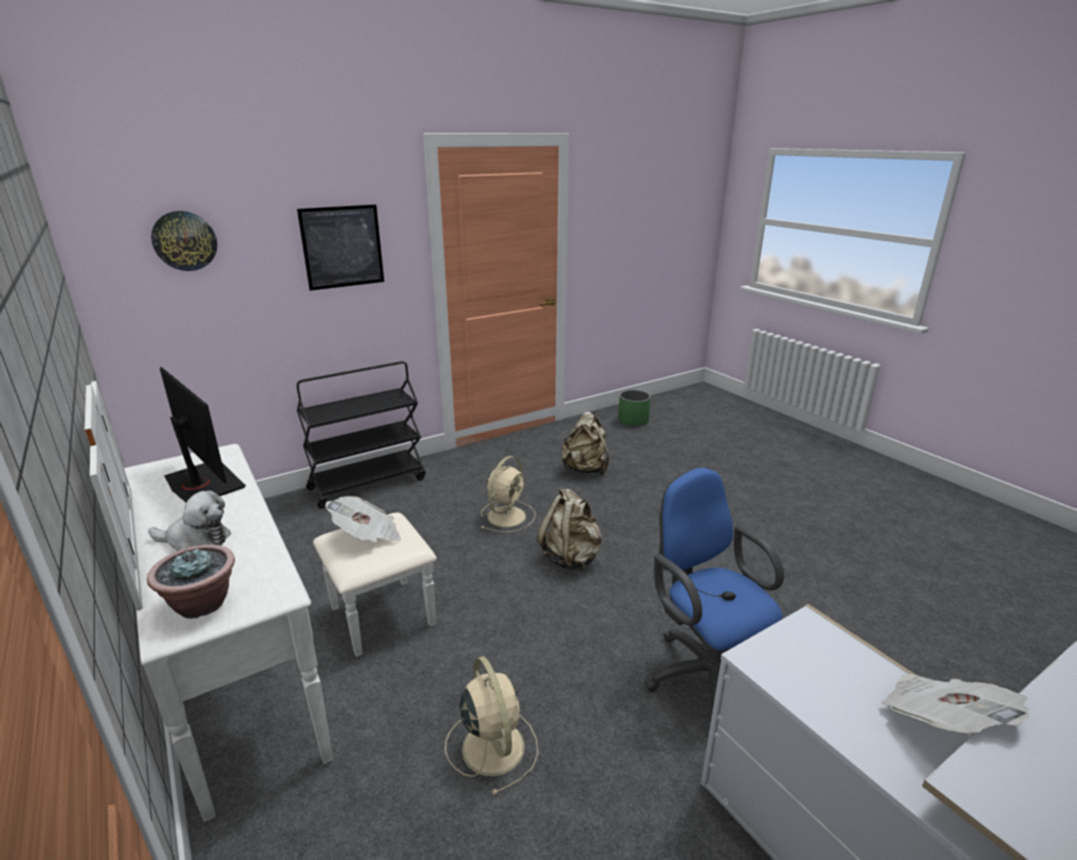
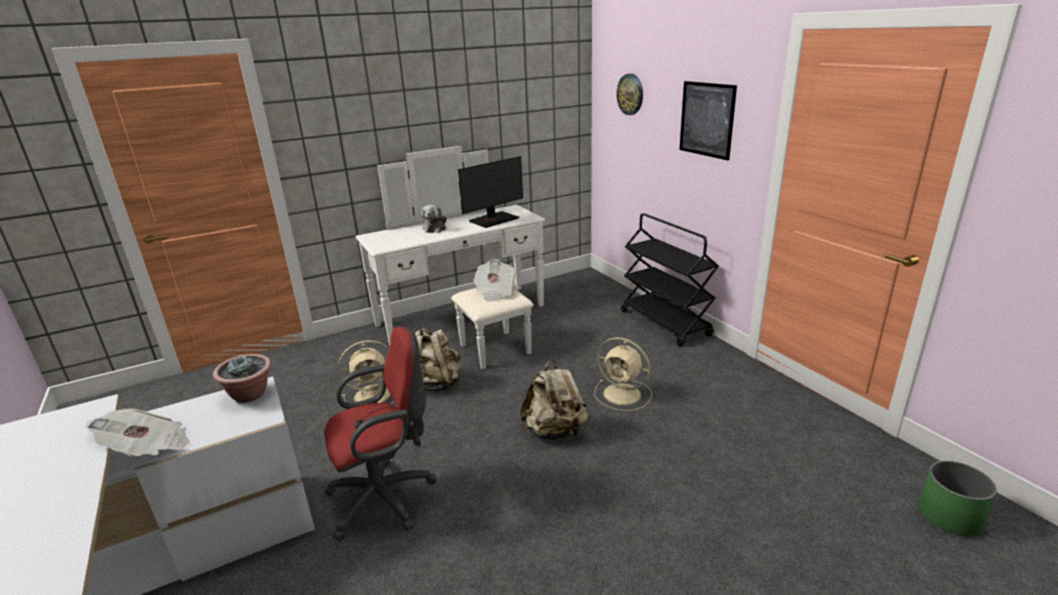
camera: 95 degrees right, 0 degrees up
potted plant [147,545,235,619] -> potted plant moved to [213,354,271,403]
beige backpack [561,412,609,475] -> beige backpack moved to [415,328,461,391]
blue office chair [645,467,784,712] -> red office chair [324,327,437,541]

